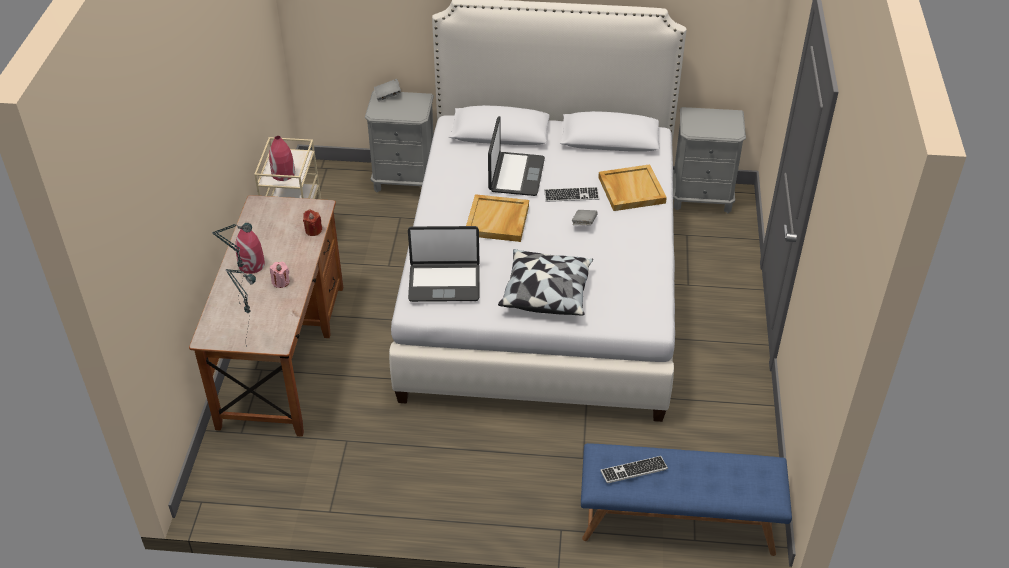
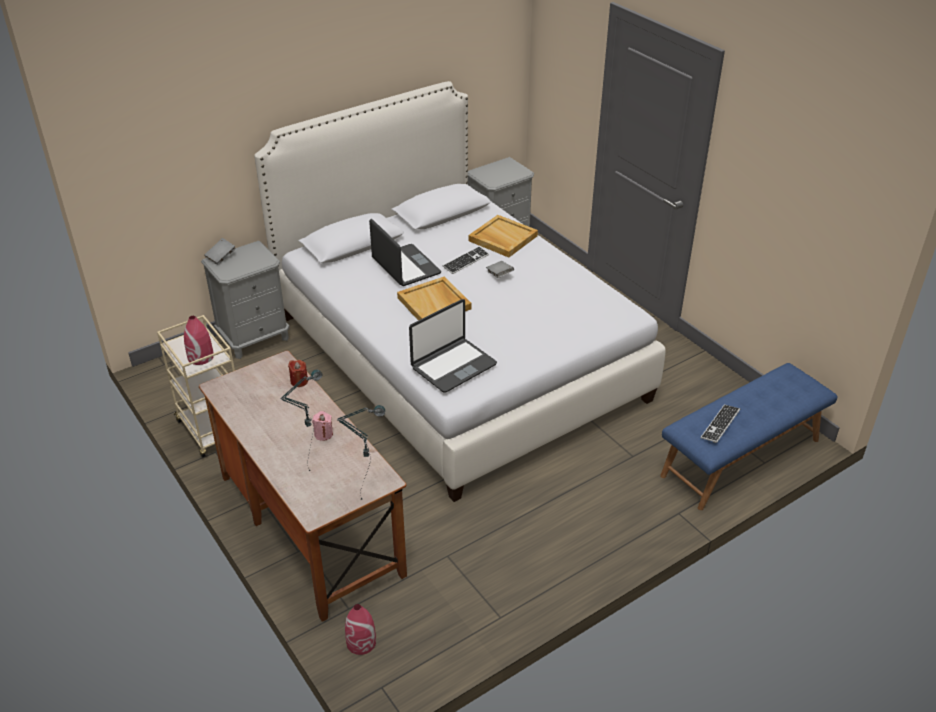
camera: 40 degrees left, 5 degrees down
red vase [235,229,265,274] -> red vase moved to [345,604,376,655]
pillow [498,249,593,315] -> none

